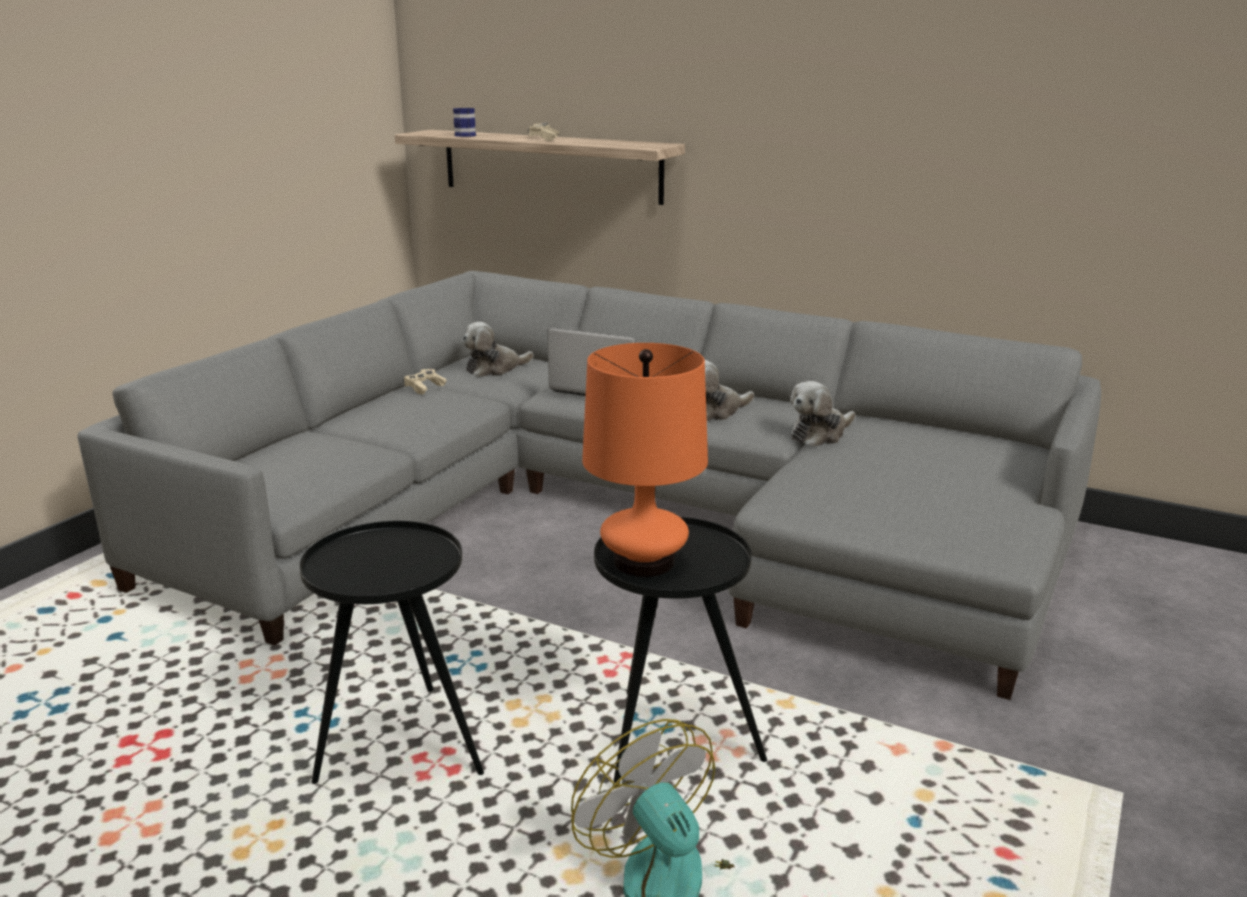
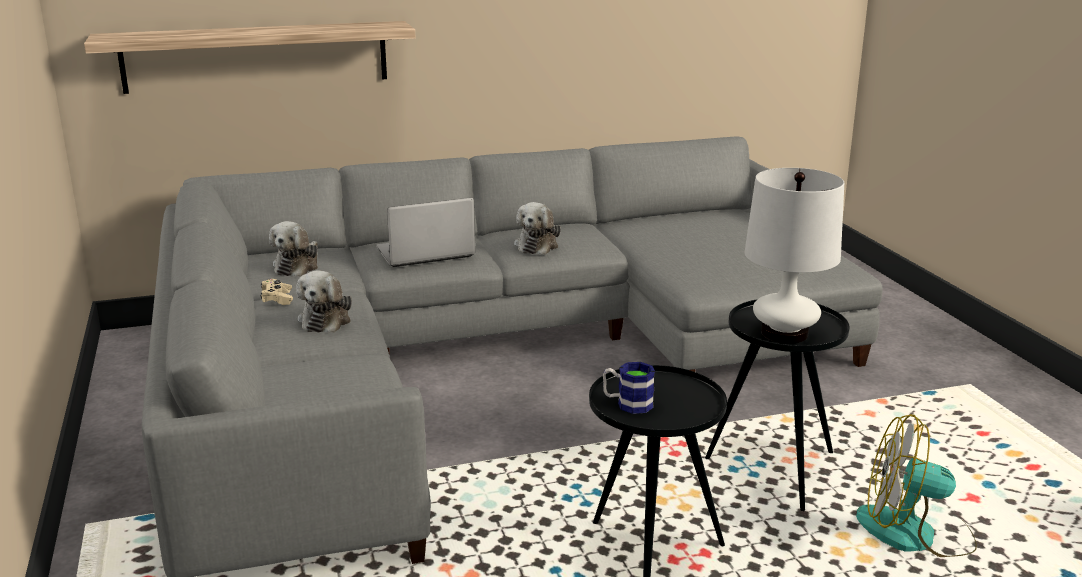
camera: 45 degrees left, 0 degrees up
mug [453,108,476,137] -> mug moved to [603,362,655,414]
beige game controller [528,123,559,141] -> none
orange table lamp [582,343,708,577] -> white table lamp [745,168,844,343]
plush toy [790,381,855,447] -> plush toy moved to [296,270,352,333]

